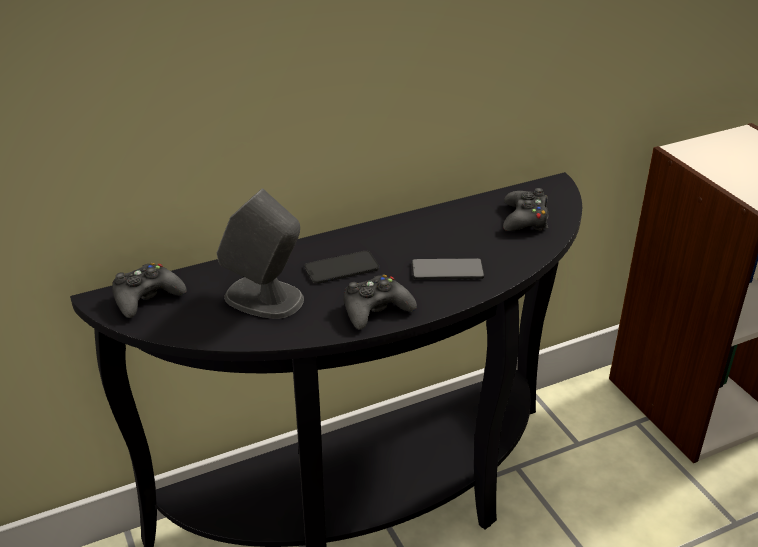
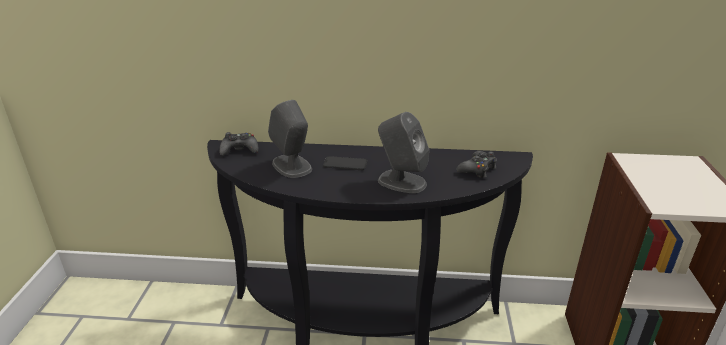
camera: 30 degrees right, 5 degrees down
black game controller [343,275,417,330] -> none
phone [412,258,484,280] -> grey speaker [378,112,429,193]

